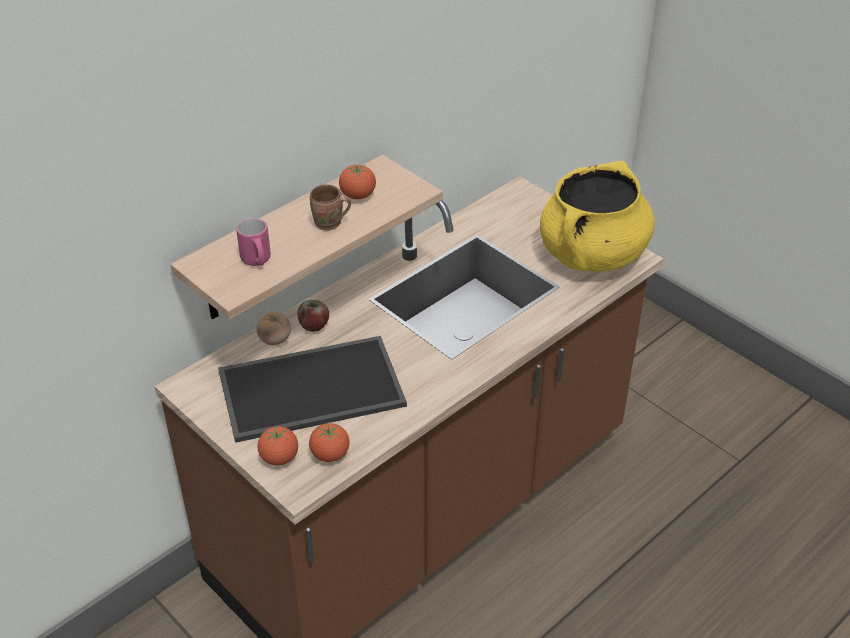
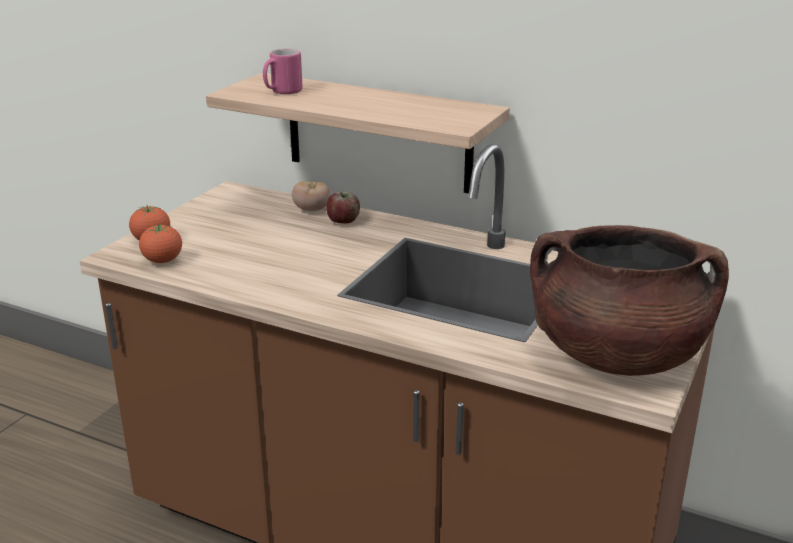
camera: 70 degrees right, 15 degrees down
tray [218,336,407,443] -> none
brown mug [310,184,351,231] -> none
tomato [339,164,376,199] -> none
yellow cooking pot [540,161,655,272] -> brown cooking pot [530,225,729,376]

